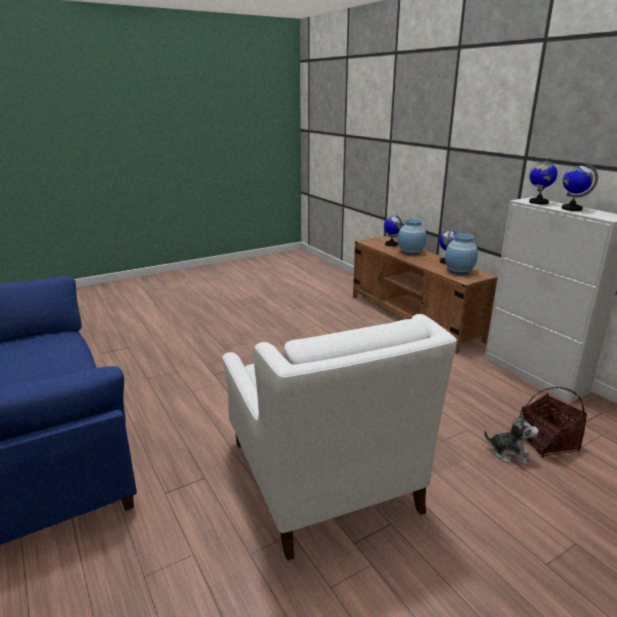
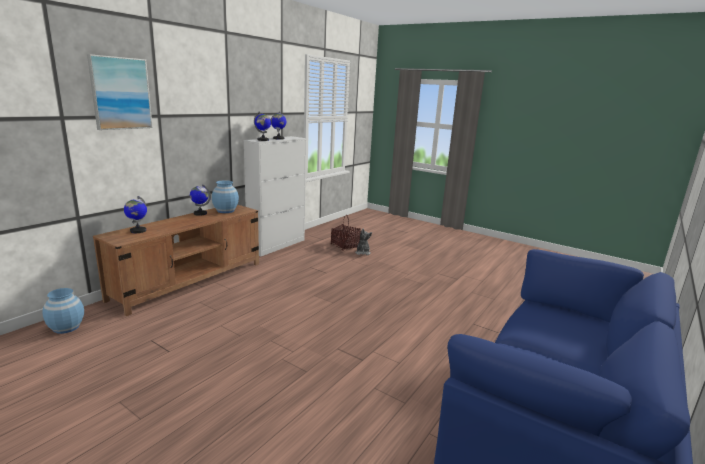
camera: 115 degrees left, 5 degrees down
white armchair [222,314,457,561] -> none
blue vase [398,219,427,255] -> blue vase moved to [42,288,84,334]
none -> picture [87,54,153,130]

